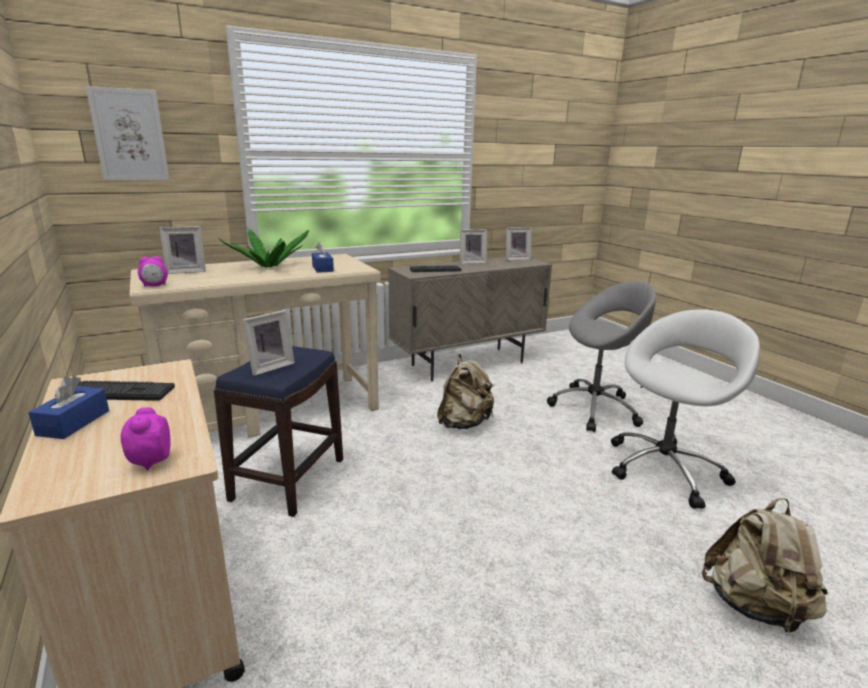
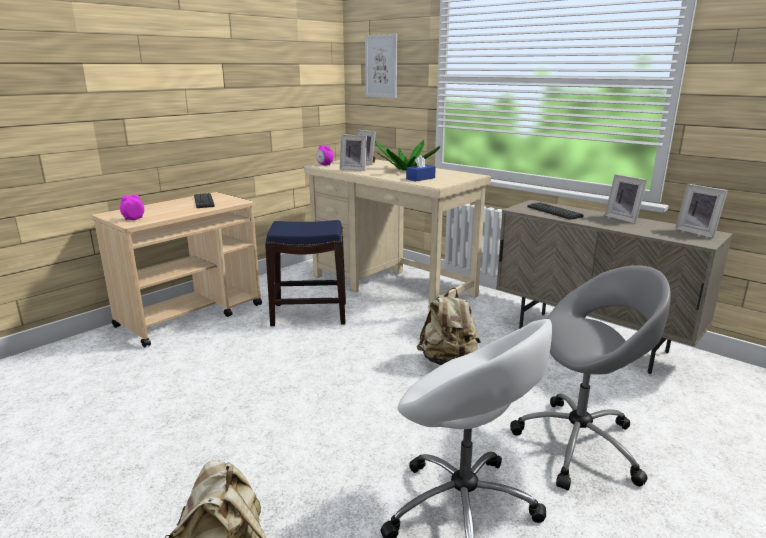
camera: 70 degrees right, 0 degrees up
blue tissue box [28,376,109,439] -> none
picture frame [242,310,295,376] -> picture frame moved to [340,134,367,171]
grey office chair [547,281,656,432] -> grey office chair turned 60 degrees counterclockwise [510,265,671,491]

